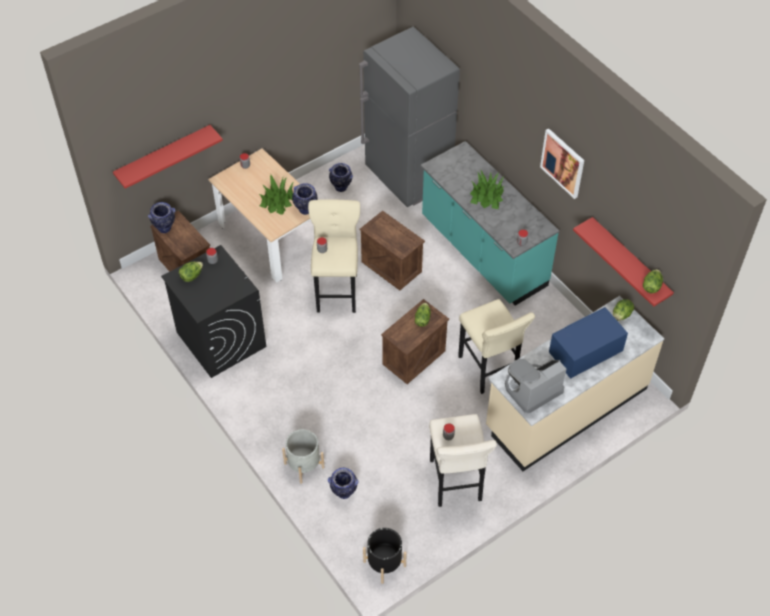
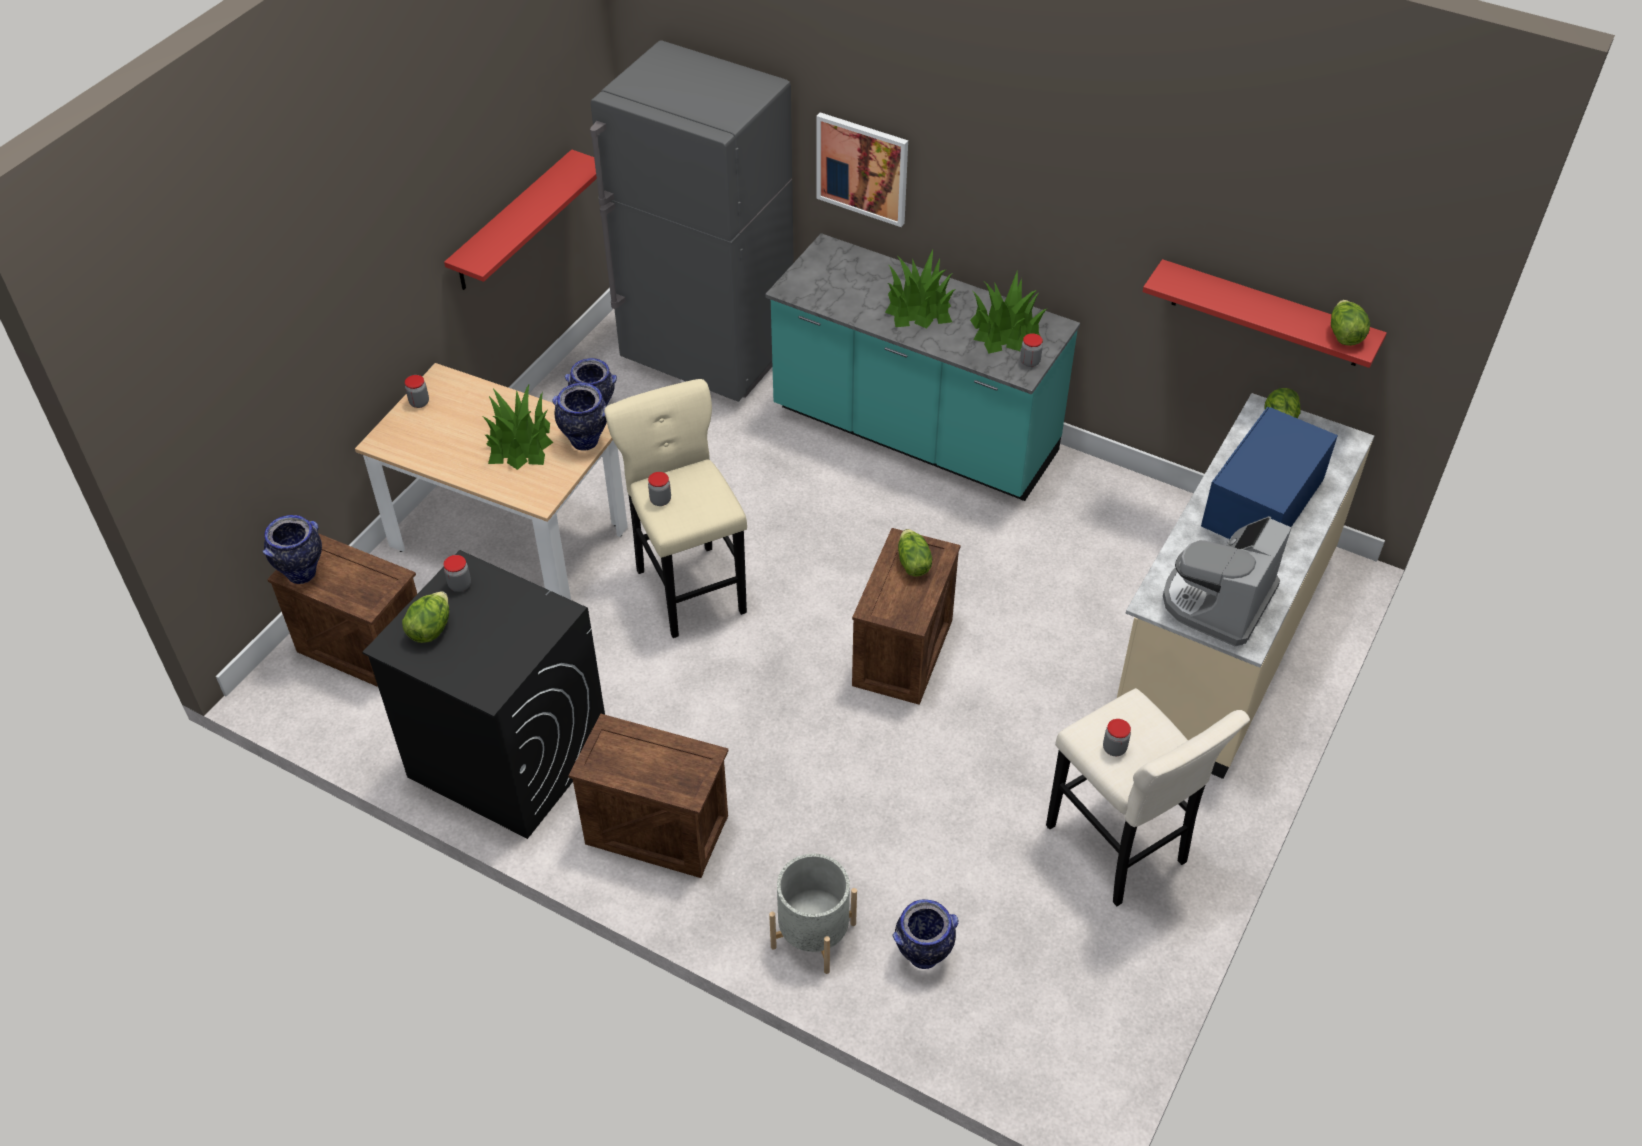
camera: 25 degrees left, 5 degrees down
red shelf [113,125,223,189] -> red shelf moved to [444,149,597,290]
crate [360,211,425,290] -> crate moved to [568,714,728,878]
black planter [363,528,407,584] -> none
beige stool [458,299,535,394] -> none
picture [540,128,584,199] -> picture moved to [816,112,908,227]
none -> potted plant [970,272,1048,353]

